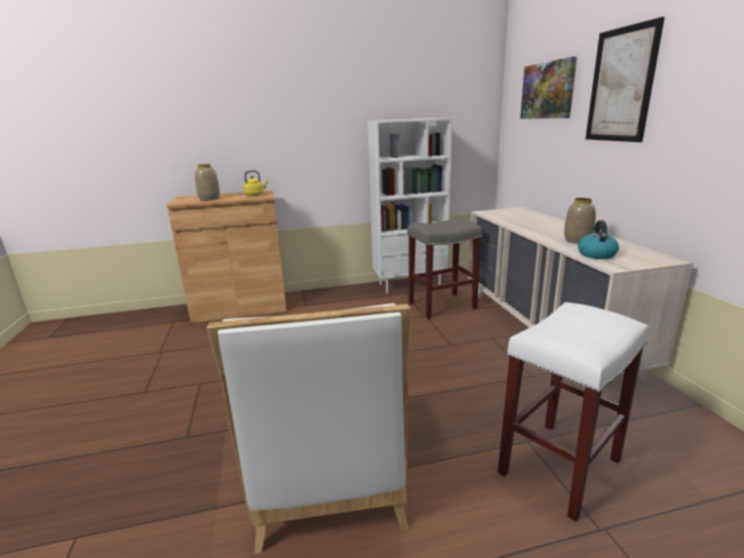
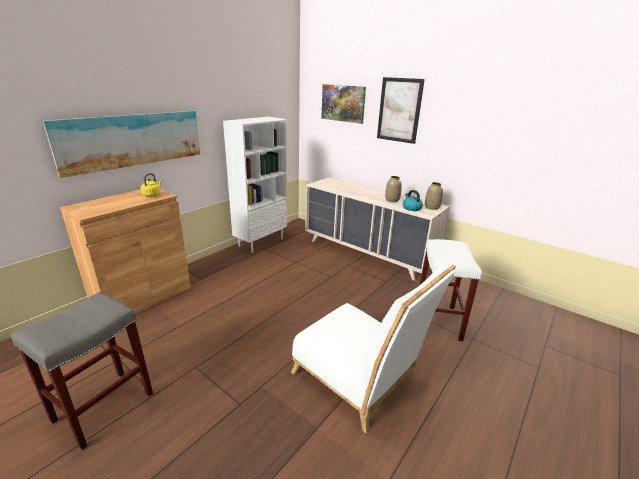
camera: 40 degrees left, 5 degrees up
vase [195,164,220,201] -> vase moved to [425,182,443,210]
grey stool [407,218,482,319] -> grey stool moved to [11,292,153,450]
none -> picture [43,111,200,178]

